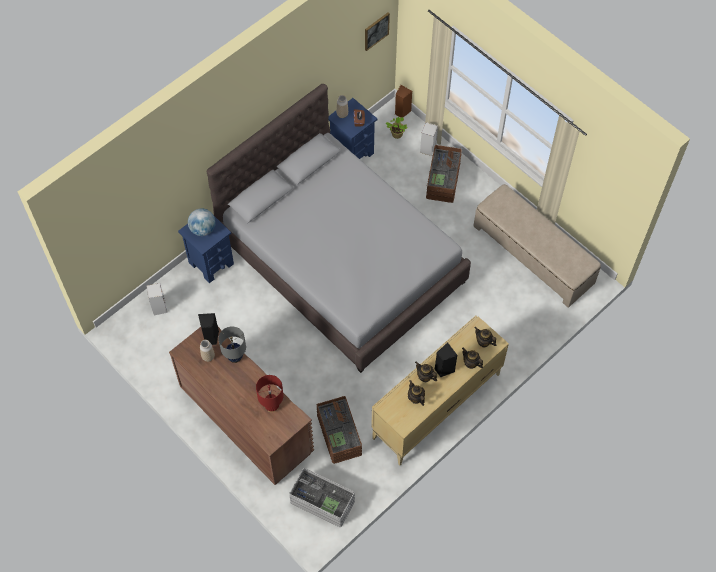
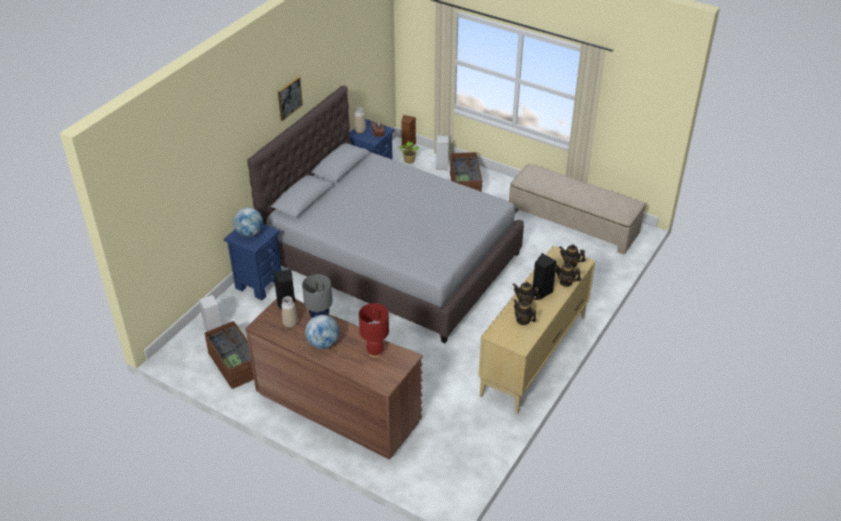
camera: 15 degrees left, 20 degrees down
grey storage box [289,468,355,527] -> none
brown storage box [317,396,362,464] -> brown storage box moved to [204,321,254,389]
picture [365,12,390,51] -> picture moved to [278,76,303,121]
none -> globe [305,315,339,349]

